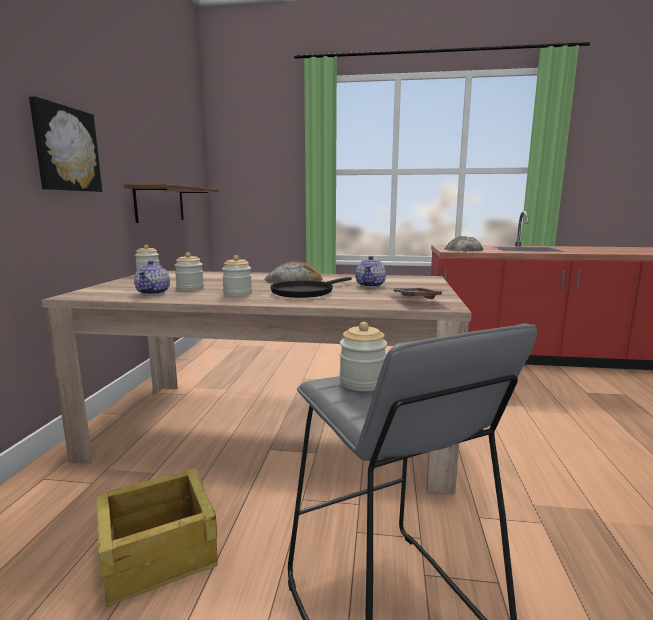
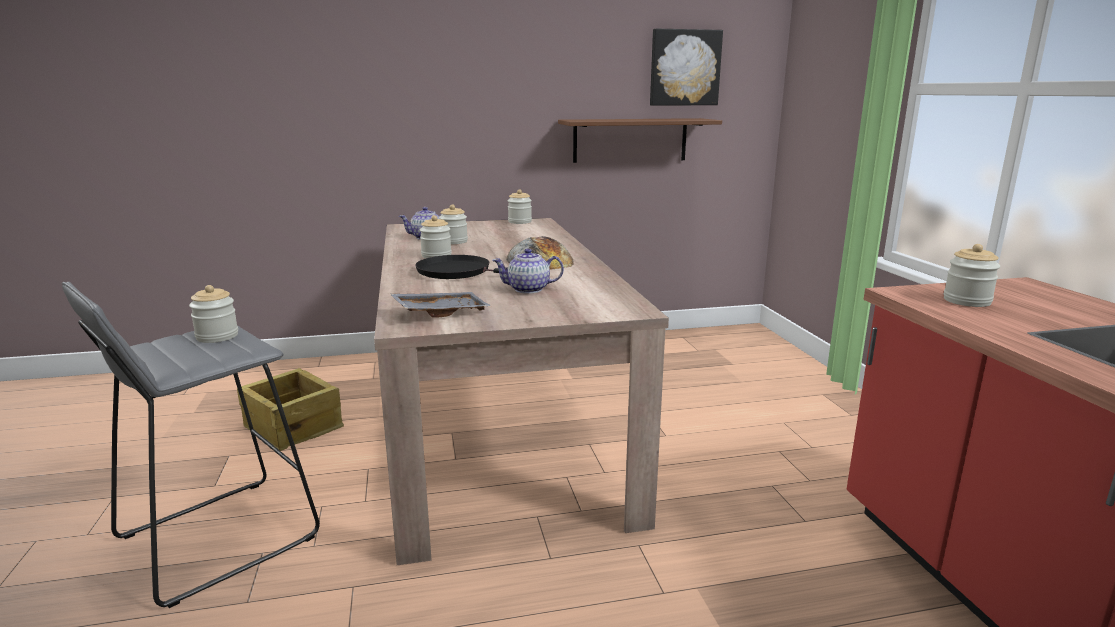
camera: 70 degrees right, 5 degrees up
picture [29,96,102,192] -> picture moved to [650,29,723,106]
bread [445,236,483,252] -> jar [944,244,1000,307]

